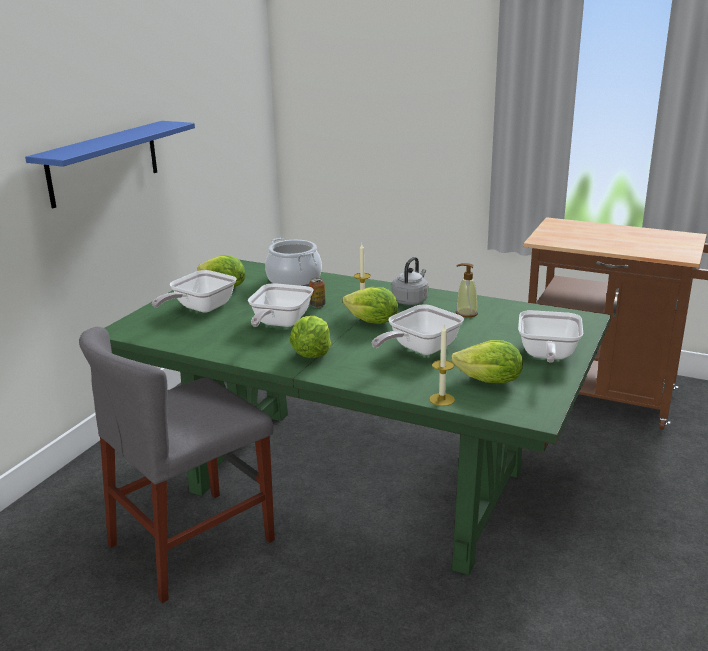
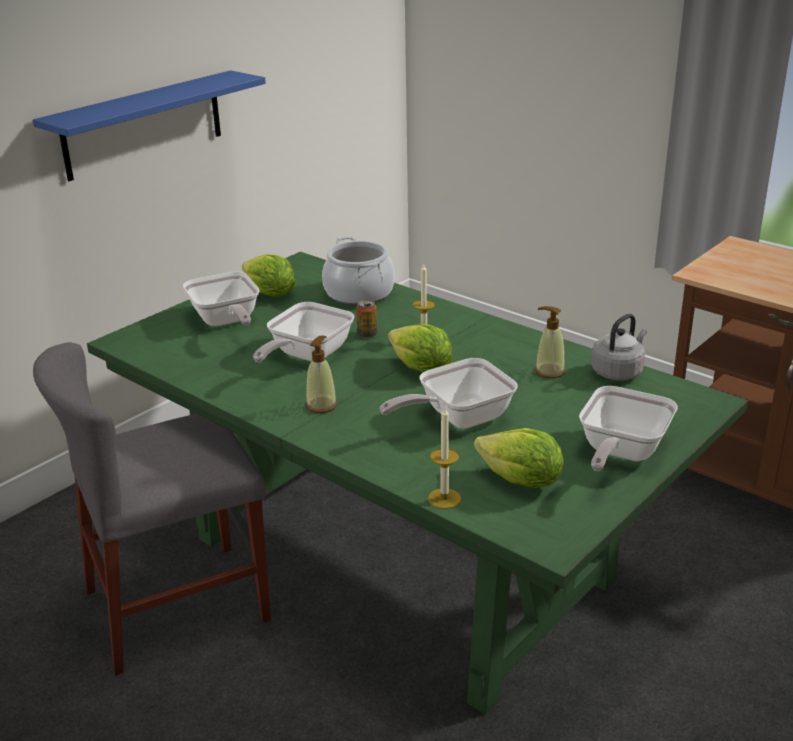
camera: 15 degrees right, 5 degrees up
frying pan [152,270,237,313] -> frying pan turned 75 degrees counterclockwise [183,271,260,327]
lettuce [290,316,331,358] -> soap dispenser [306,336,337,413]
grey kettle [392,257,428,305] -> grey kettle moved to [591,314,647,381]

